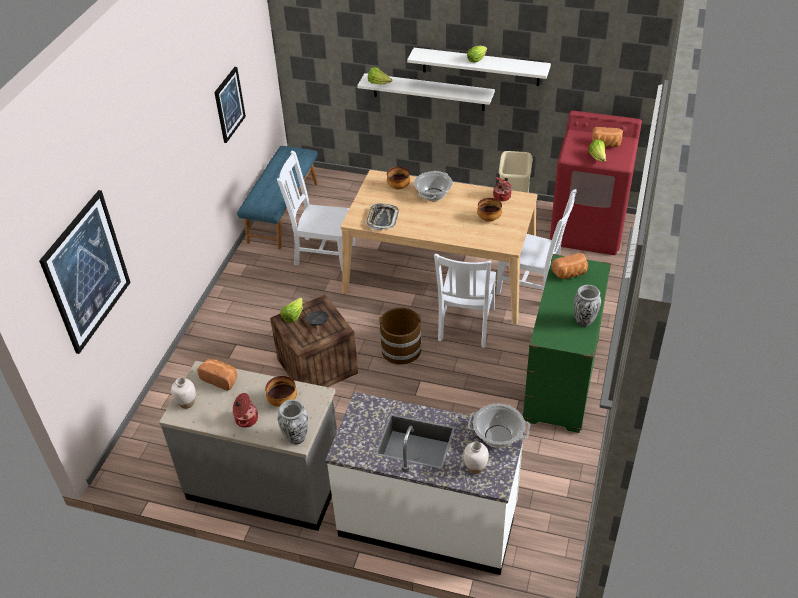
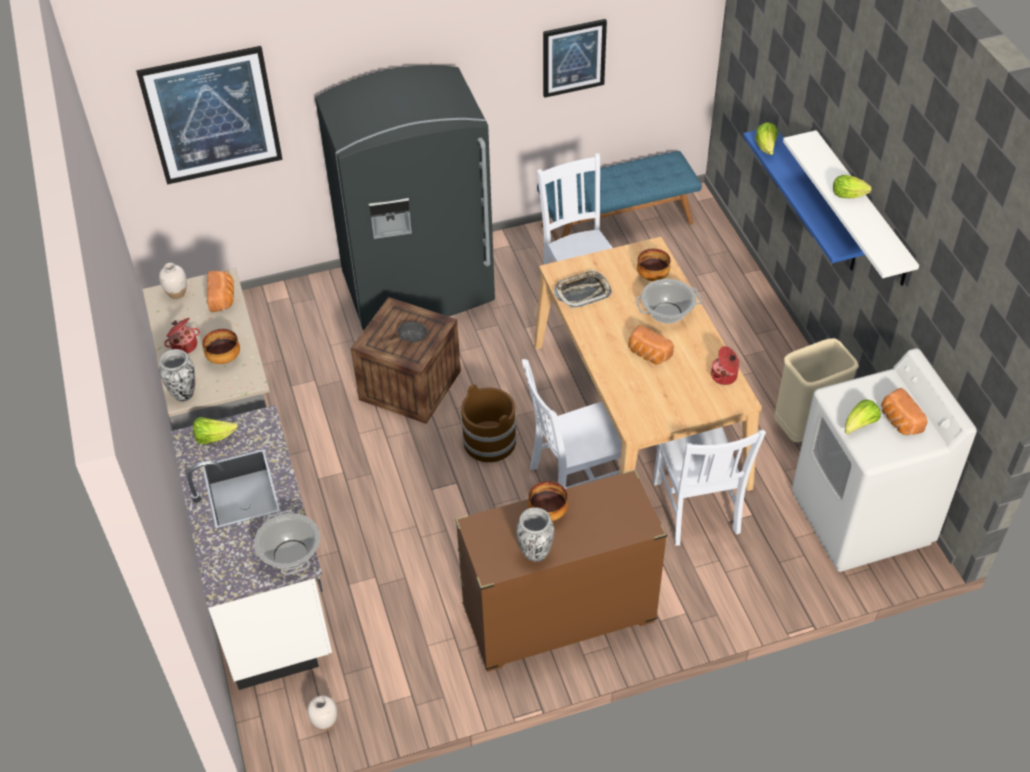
camera: 55 degrees right, 5 degrees up
lettuce [280,297,303,323] -> lettuce moved to [193,417,238,444]
white shelf [357,73,495,111] -> blue shelf [743,130,865,271]
white vase [463,441,489,474] -> white vase moved to [307,696,337,731]
bowl [477,198,502,222] -> bowl moved to [528,481,568,521]
green dresser [523,254,611,433] -> brown dresser [455,469,667,672]
red washing machine [550,111,642,255] -> white washing machine [792,348,977,572]
bread [552,253,588,279] -> bread moved to [628,325,674,364]
none -> grey fridge [315,65,495,331]

